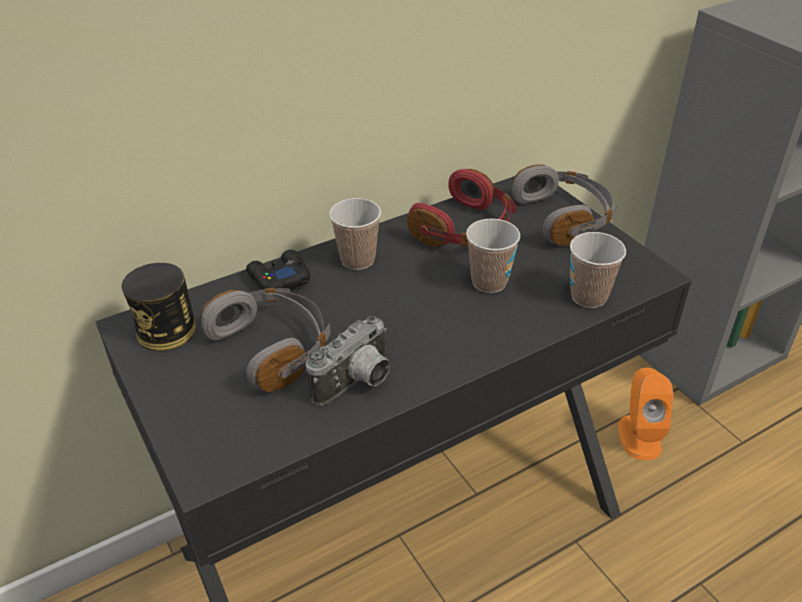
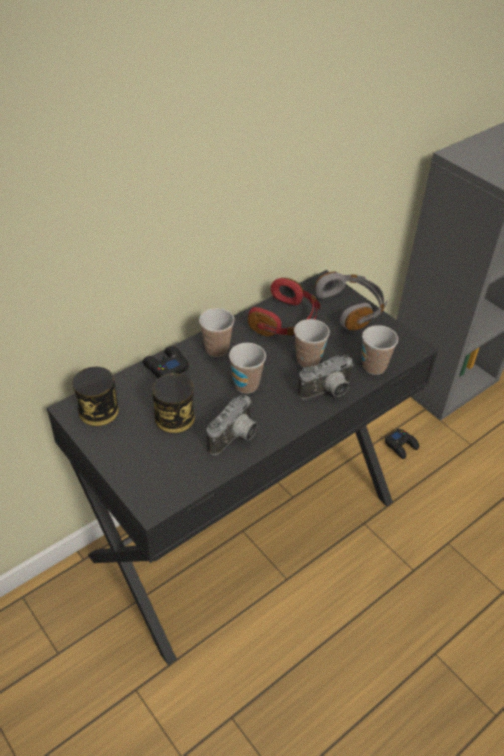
camera: 10 degrees left, 5 degrees up
grey headphones [201,288,331,392] -> can [152,373,195,433]
orange speaker [618,368,674,460] -> black game controller [385,429,419,459]
none -> cup [229,343,266,394]
none -> camera [298,355,354,400]

